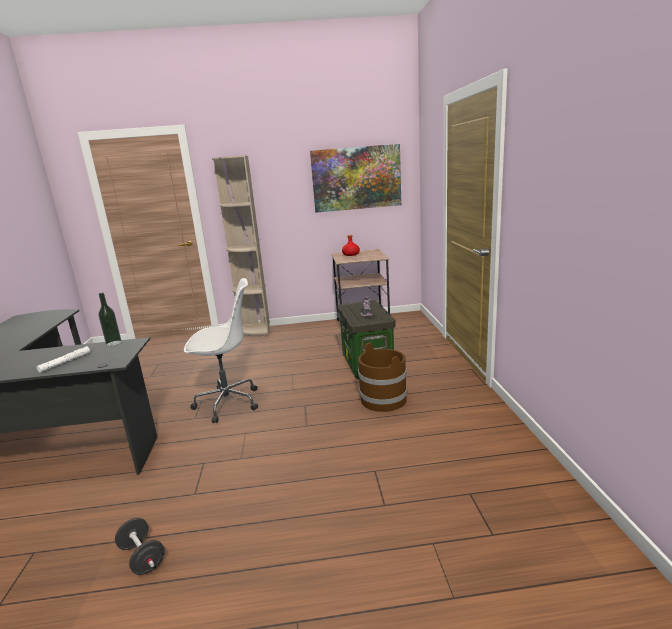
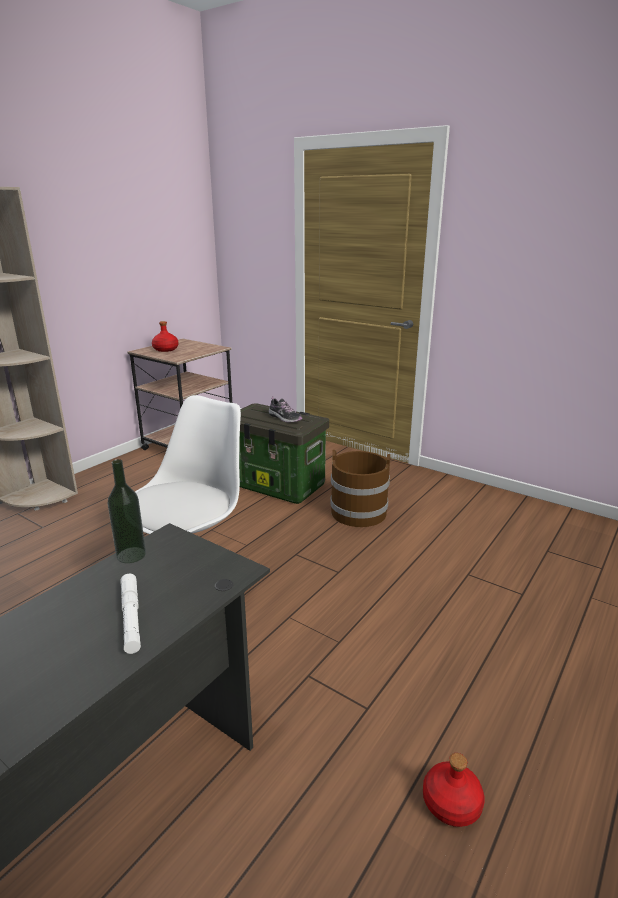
camera: 50 degrees left, 5 degrees up
black dumbbell [115,518,165,575] -> red bottle [423,753,485,827]
picture [310,144,402,213] -> none

